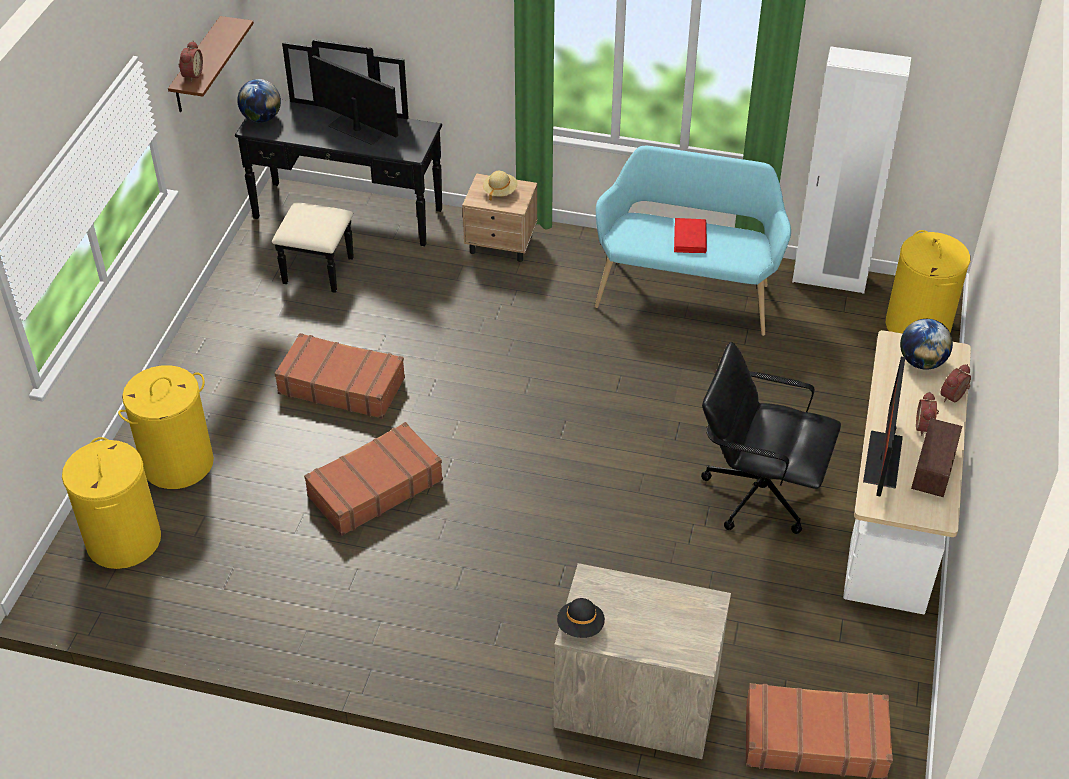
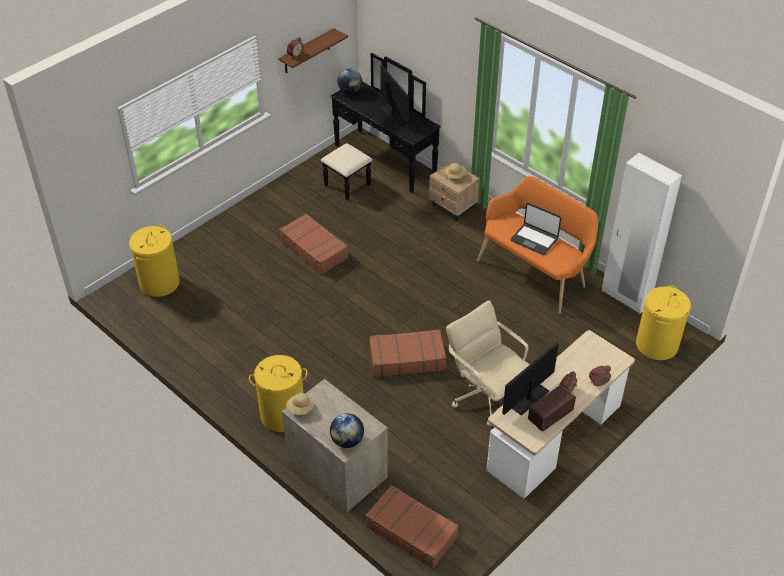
camera: 30 degrees right, 0 degrees up
yellow laundry basket [118,365,214,489] -> yellow laundry basket moved to [249,355,307,432]
brown suitcase [304,422,443,536] -> brown suitcase moved to [369,329,446,377]
black hat [557,598,605,638] -> beige hat [287,393,314,415]
turquoise bench [595,146,791,336] -> orange bench [477,176,598,314]
red book [674,218,707,253] -> laptop [511,203,561,255]
black office chair [701,342,841,534] -> beige office chair [446,300,530,426]
globe [900,319,953,370] -> globe moved to [330,413,364,448]

